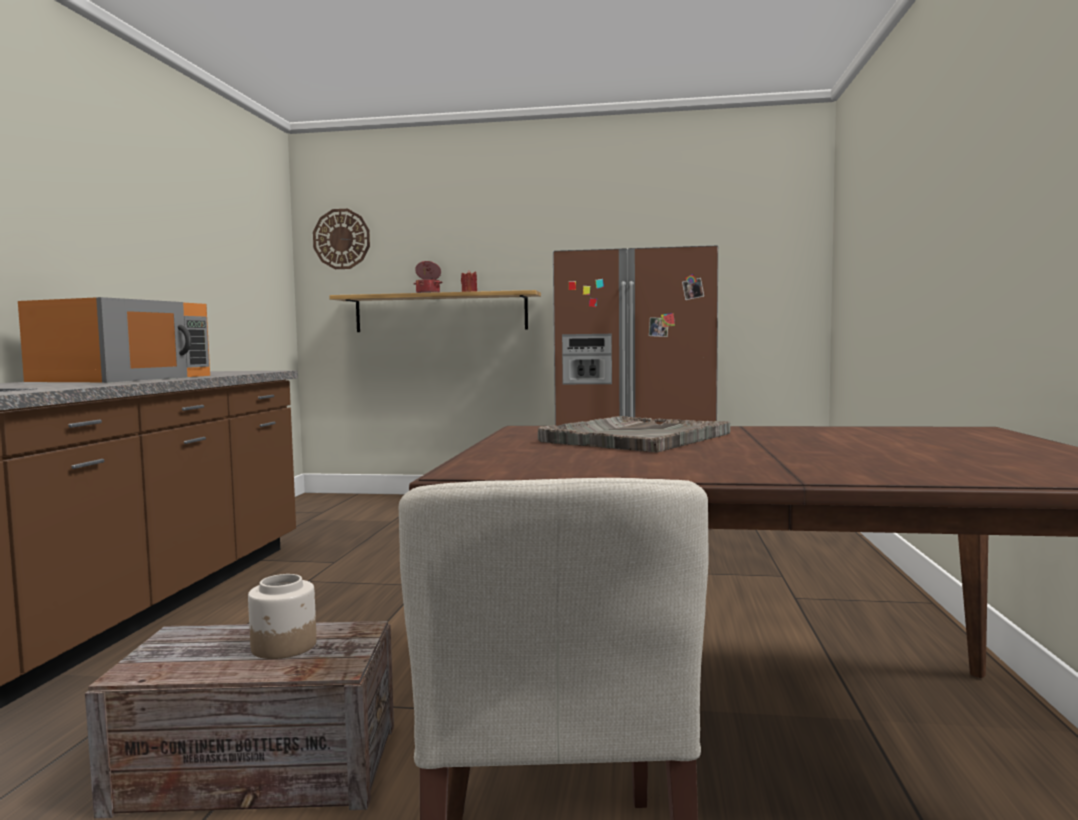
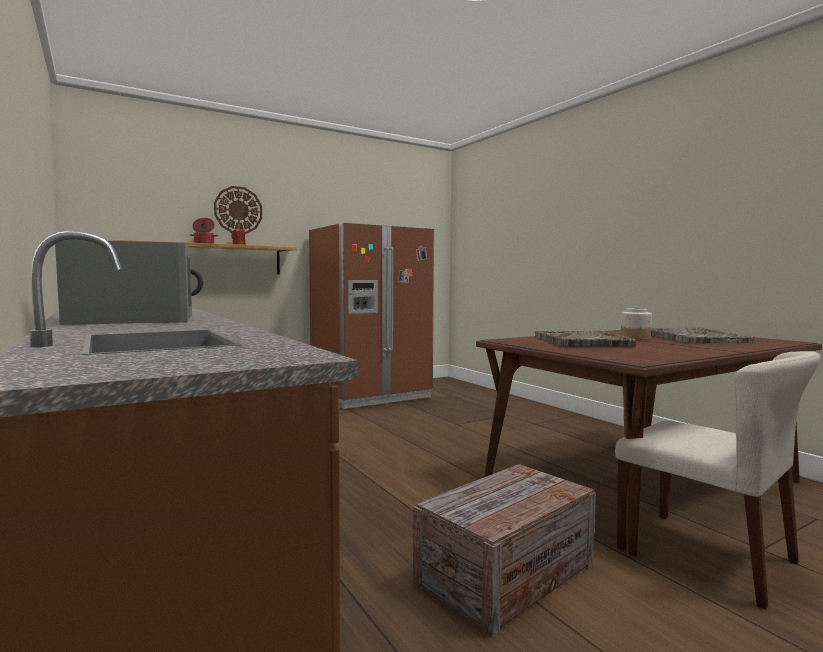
camera: 40 degrees left, 0 degrees up
orange microwave [18,297,210,383] -> grey microwave [55,240,203,325]
jar [248,574,317,659] -> jar moved to [621,308,652,340]
wall clock [313,209,370,269] -> wall clock moved to [214,186,262,234]
none -> grey tray [651,327,755,343]

